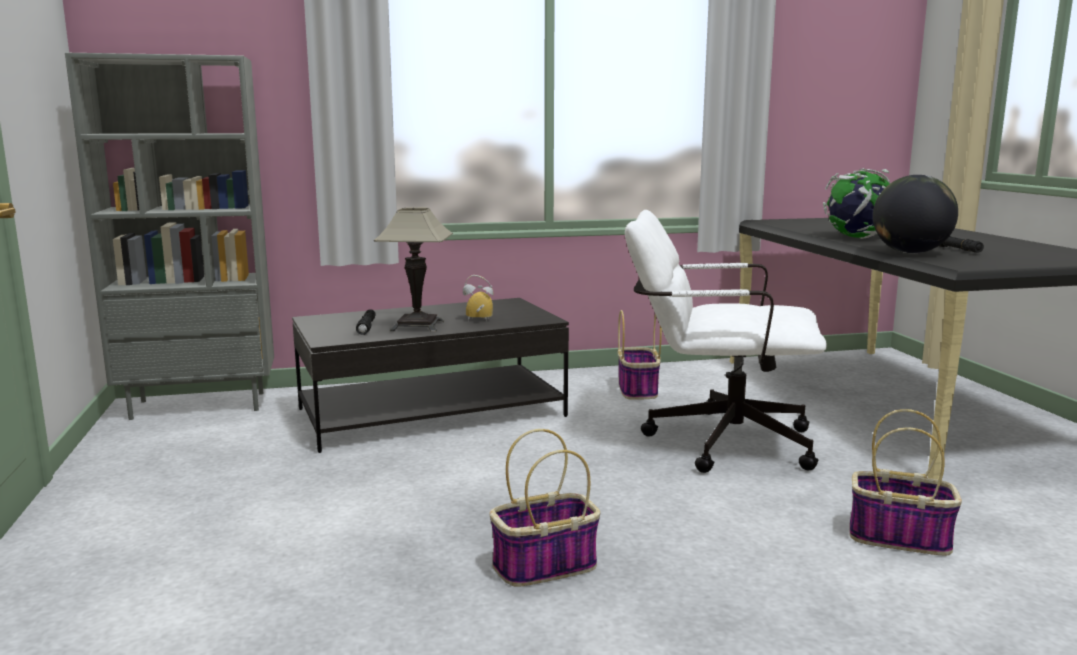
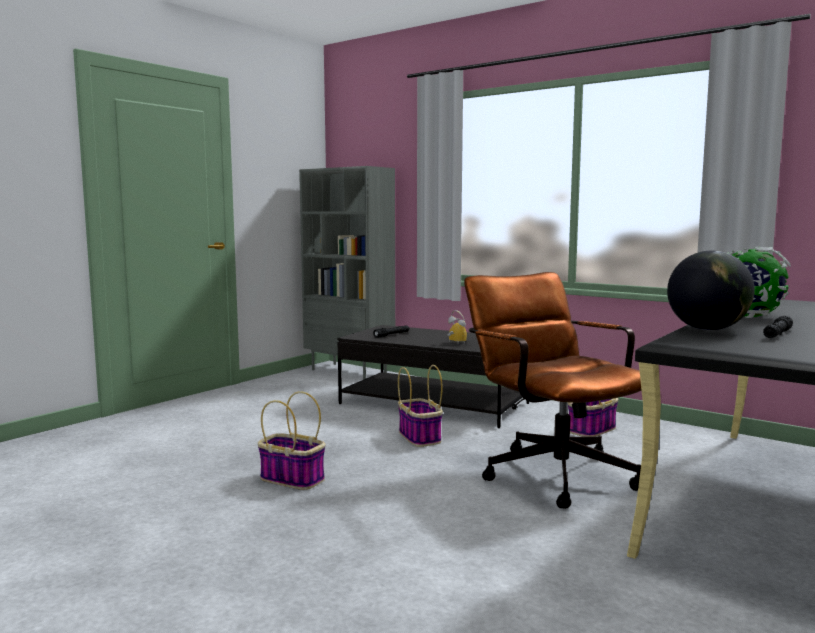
camera: 50 degrees right, 5 degrees down
table lamp [374,208,453,332] -> none
white office chair [625,210,827,473] -> brown office chair [464,272,642,509]
basket [849,409,962,556] -> basket moved to [398,365,443,447]

